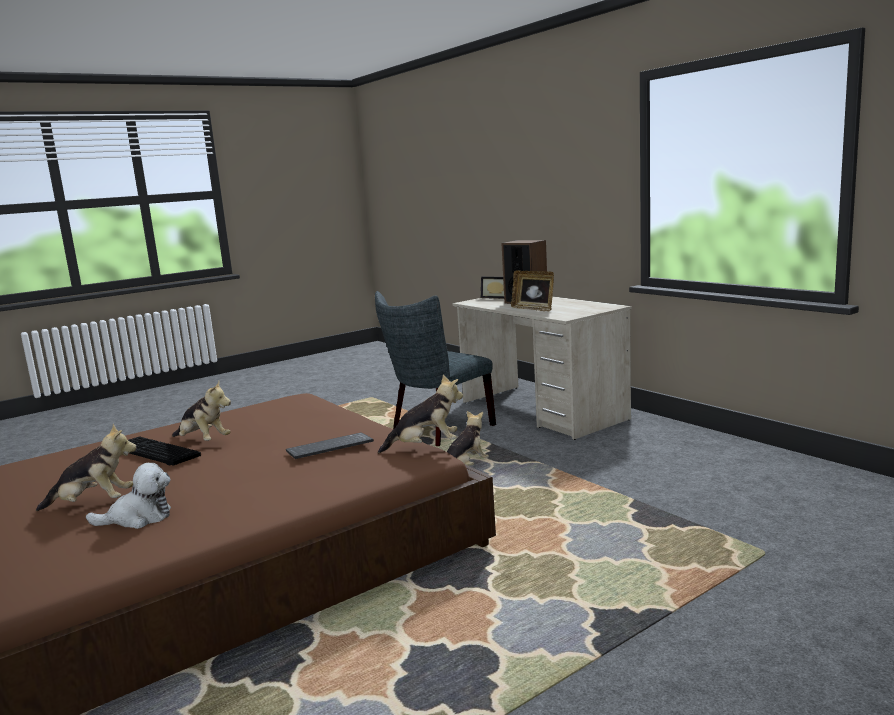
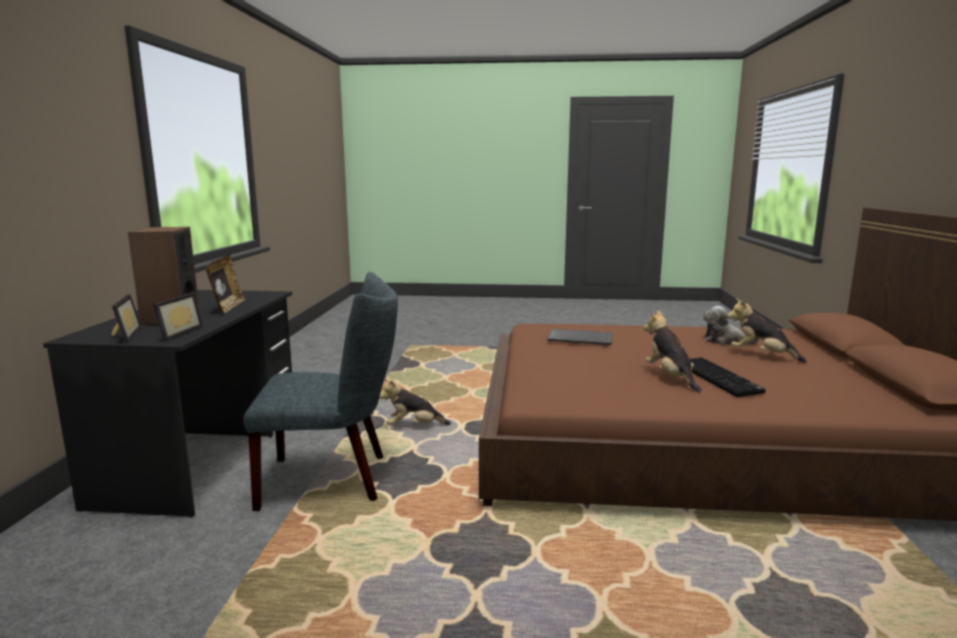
camera: 140 degrees left, 0 degrees up
plush toy [378,375,463,453] -> none
beige desk [452,296,632,440] -> black desk [43,290,292,518]
none -> picture frame [153,292,203,341]

